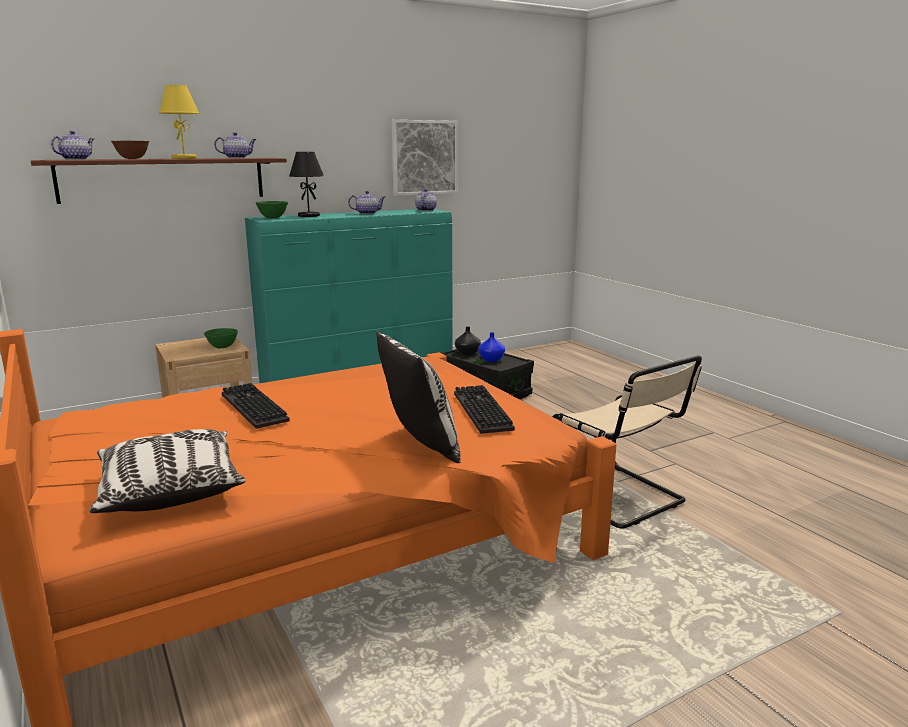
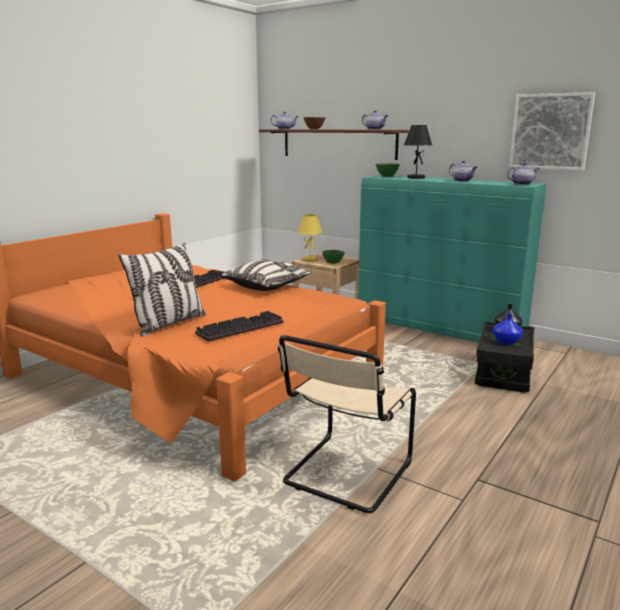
camera: 65 degrees right, 0 degrees up
pillow [90,429,246,513] -> pillow moved to [221,259,311,291]
yellow table lamp [159,85,200,159] -> yellow table lamp moved to [298,214,323,262]

